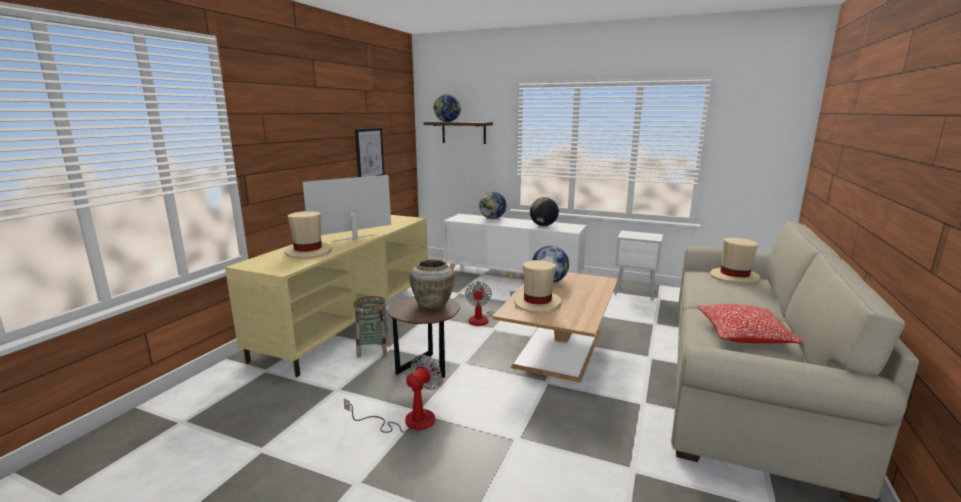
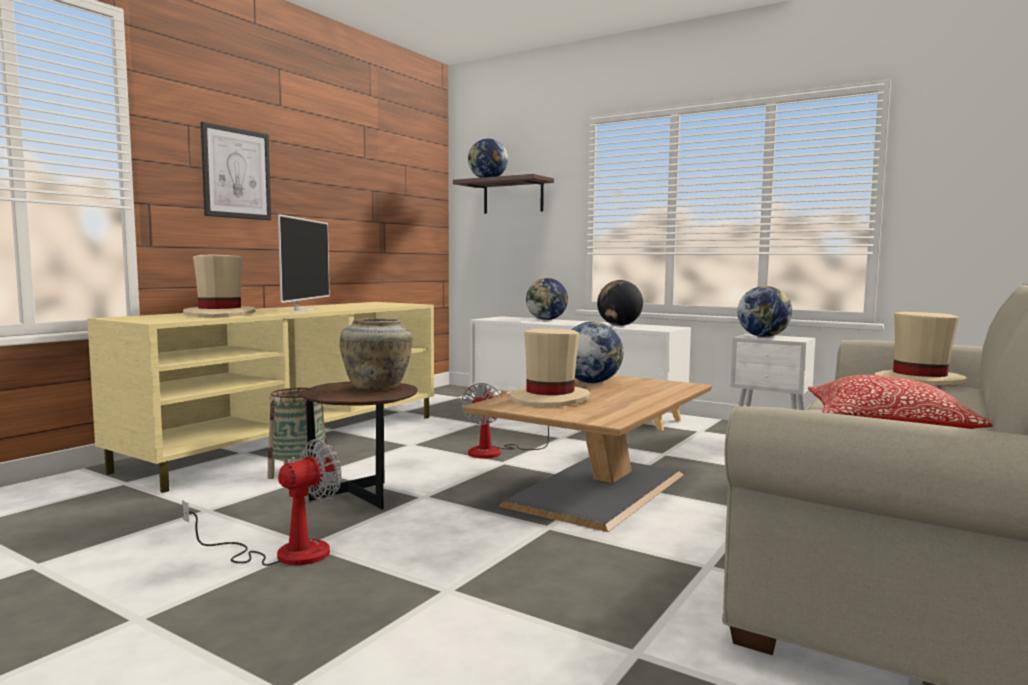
camera: 10 degrees right, 10 degrees down
television [302,175,391,242] -> television turned 120 degrees clockwise [278,214,330,313]
picture [355,128,385,177] -> picture moved to [200,122,271,220]
none -> globe [737,286,792,337]

